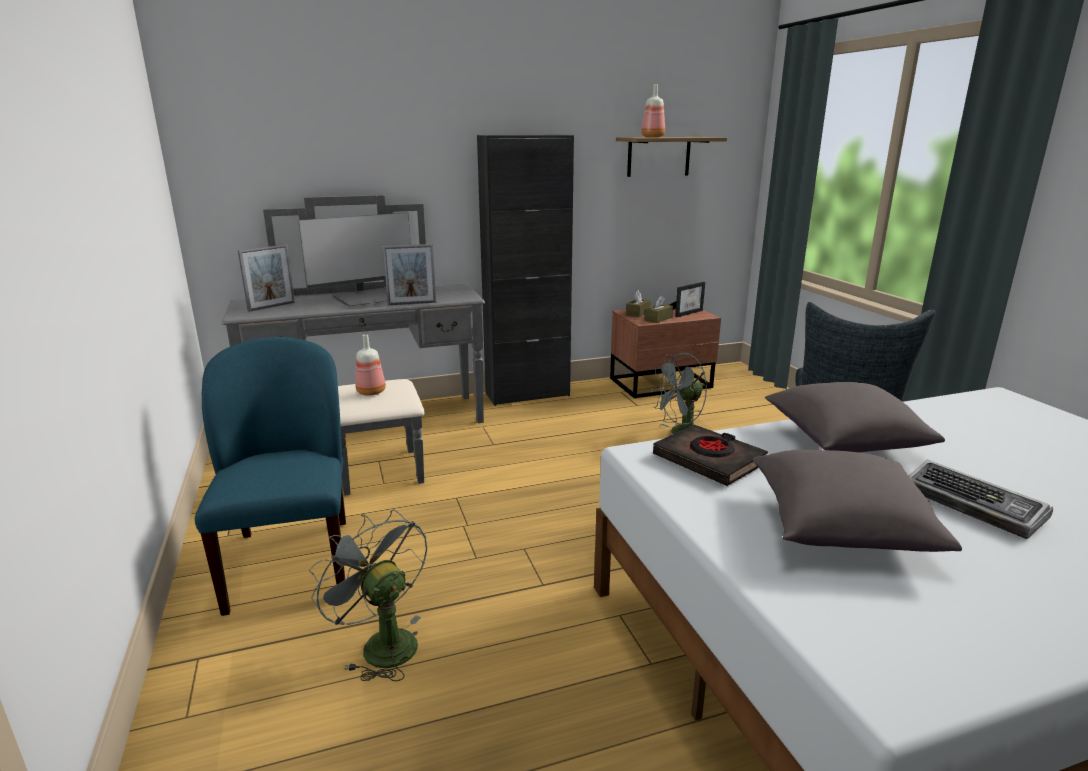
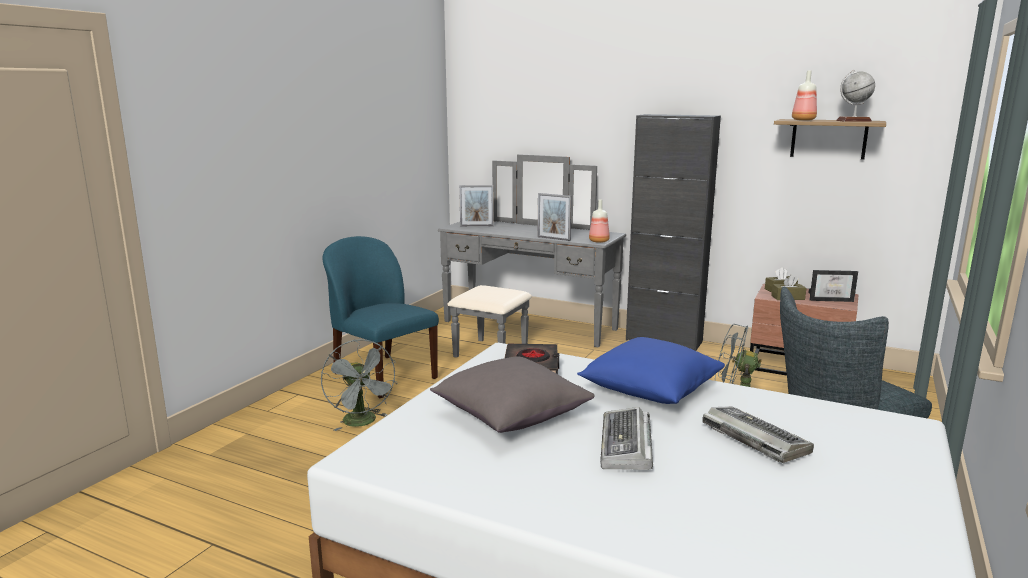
camera: 45 degrees right, 5 degrees down
blue chair [195,337,346,616] -> blue chair turned 75 degrees counterclockwise [322,236,439,398]
monitor [298,212,411,306] -> none
grey fan [309,509,427,682] -> grey fan turned 150 degrees clockwise [321,339,398,431]
bottle [355,334,386,396] -> bottle moved to [589,200,610,243]
grey pillow [765,382,945,452] -> blue pillow [577,337,725,404]
none -> keyboard [702,406,814,463]
none -> globe [836,70,875,122]

